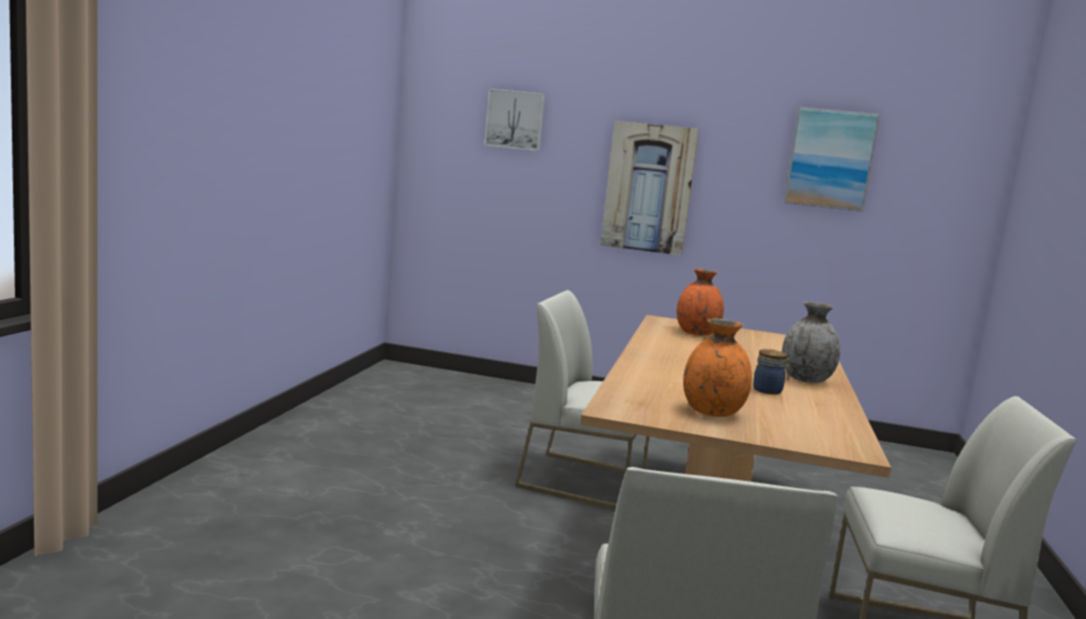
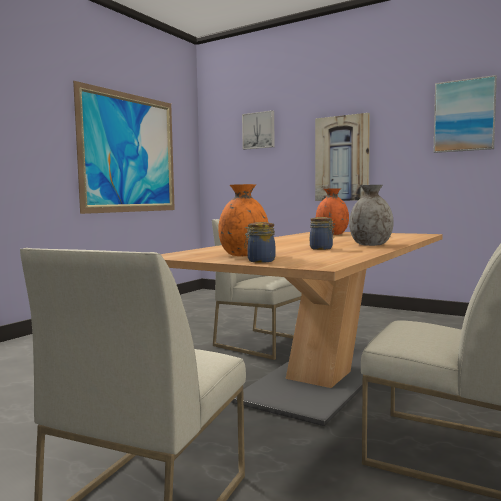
camera: 20 degrees right, 5 degrees down
none -> picture [73,81,175,214]
none -> jar [244,222,276,263]

